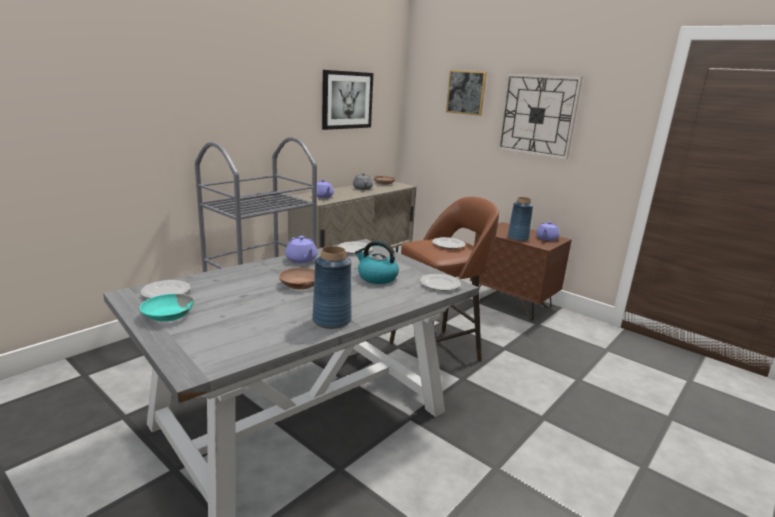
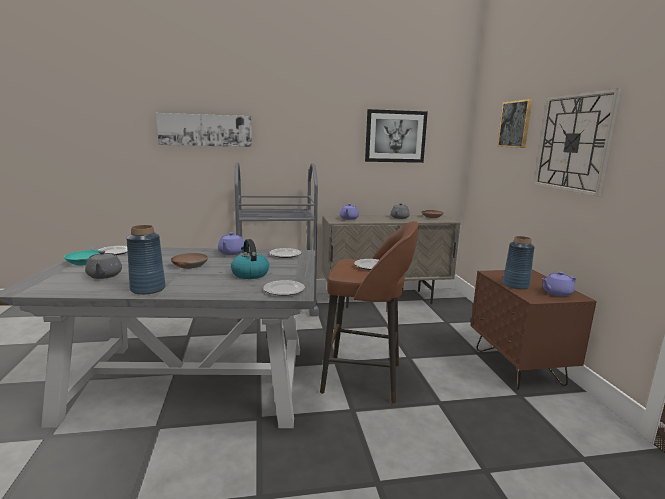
camera: 40 degrees right, 5 degrees down
none -> grey teapot [85,251,122,279]
none -> picture [156,113,252,147]

